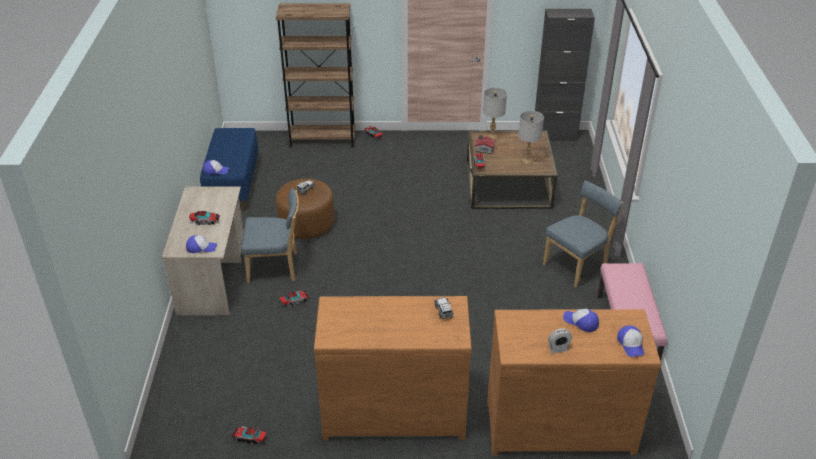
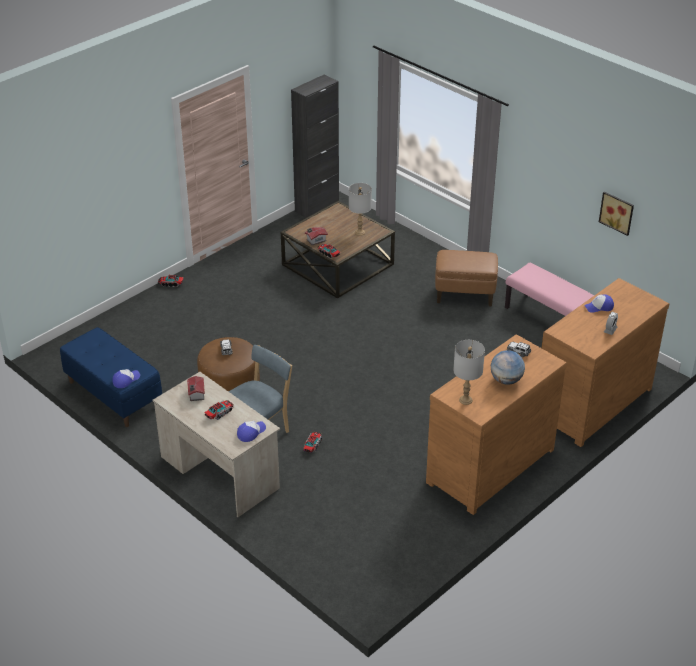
camera: 45 degrees left, 0 degrees up
toy truck [232,426,267,445] -> none
brown bookcase [276,3,355,148] -> none
grey table lamp [483,87,507,140] -> grey table lamp moved to [453,340,485,405]
blue chair [543,181,623,287] -> brown ottoman [435,250,498,306]
cap [617,326,644,357] -> none
none -> toy house [187,376,205,401]
none -> globe [491,350,525,385]
none -> picture [599,192,634,236]

